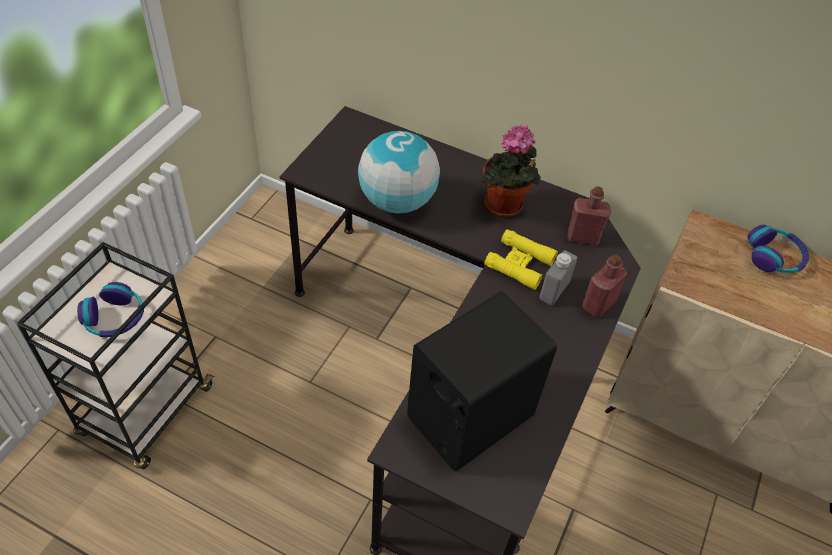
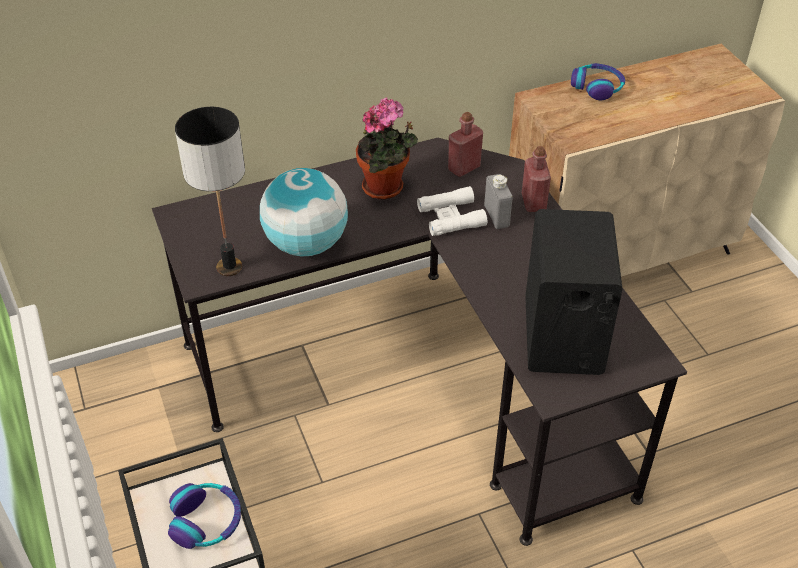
camera: 45 degrees left, 5 degrees down
yellow binoculars [484,229,558,290] -> white binoculars [417,186,488,236]
none -> table lamp [175,107,245,276]

